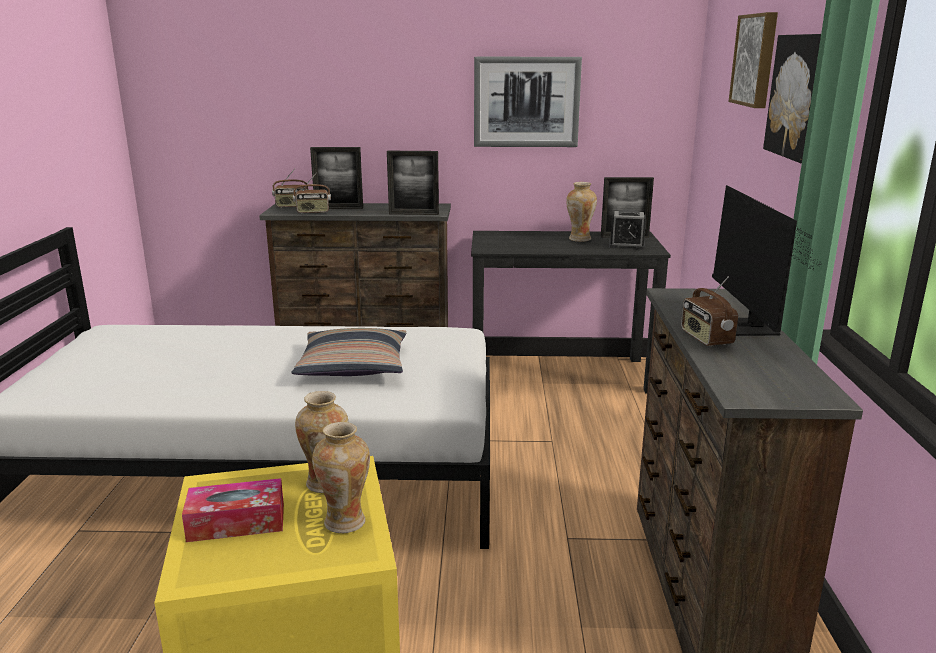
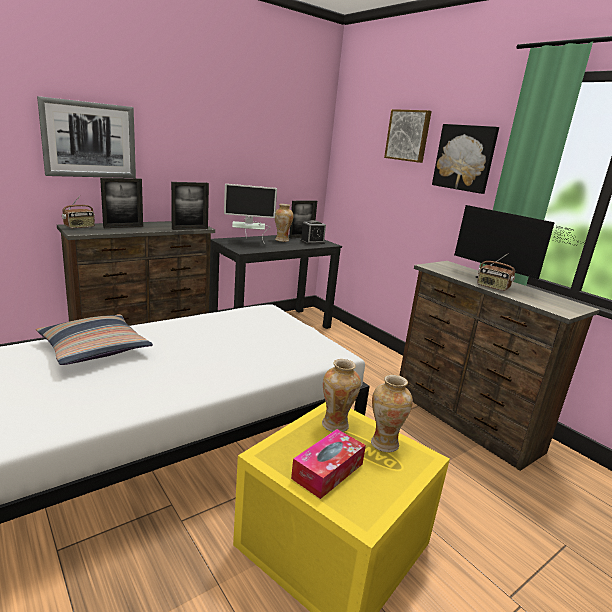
camera: 40 degrees left, 0 degrees up
pillow [291,328,407,376] -> pillow moved to [36,314,153,365]
radio [293,173,331,214] -> none
picture [474,57,582,147] -> picture moved to [37,96,136,178]
none -> monitor [224,184,277,244]

